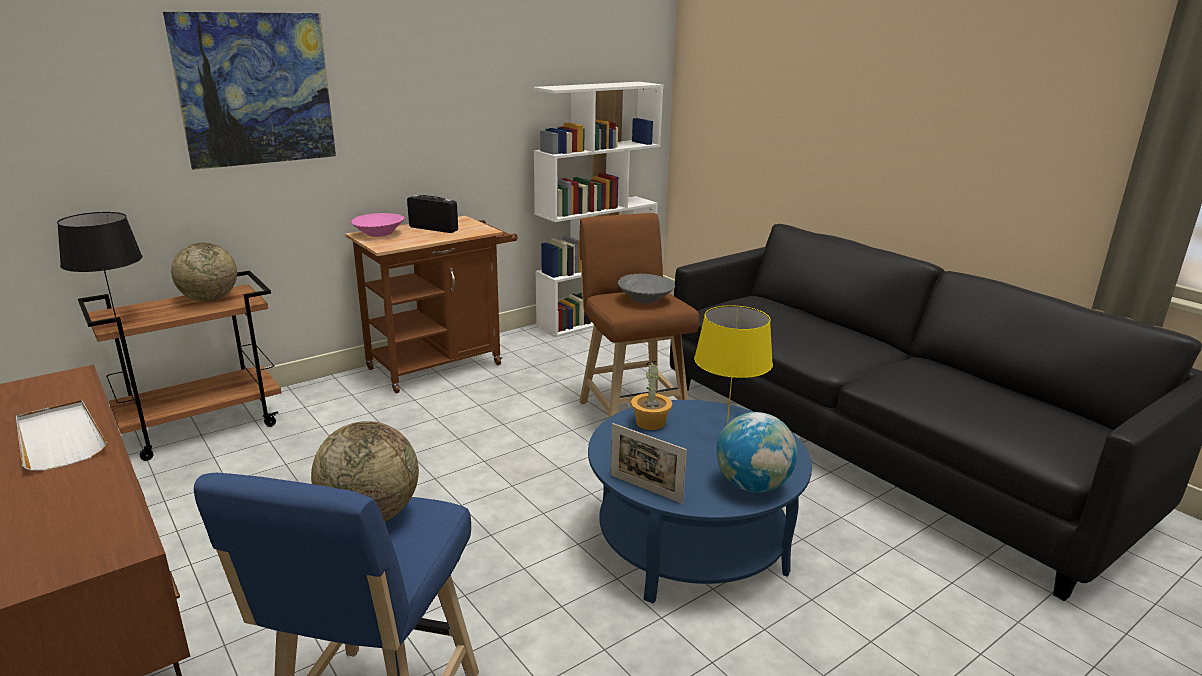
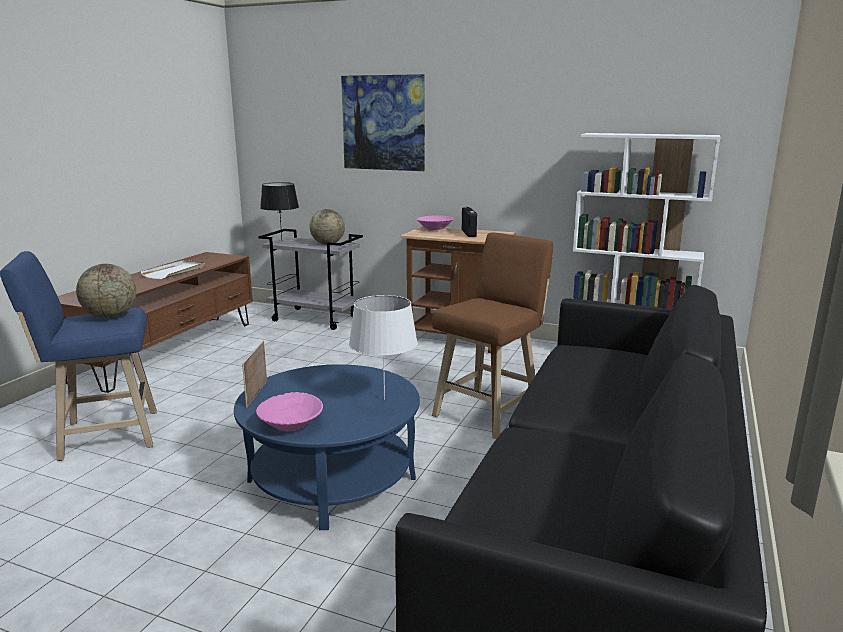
camera: 60 degrees right, 5 degrees down
brown cart [78,270,282,461] -> grey cart [258,229,363,330]
grey bowl [618,274,675,303] -> none
potted plant [631,361,673,430] -> none
yellow table lamp [694,305,773,423] -> white table lamp [349,295,418,400]
globe [716,412,797,493] -> pink bowl [256,392,323,431]

